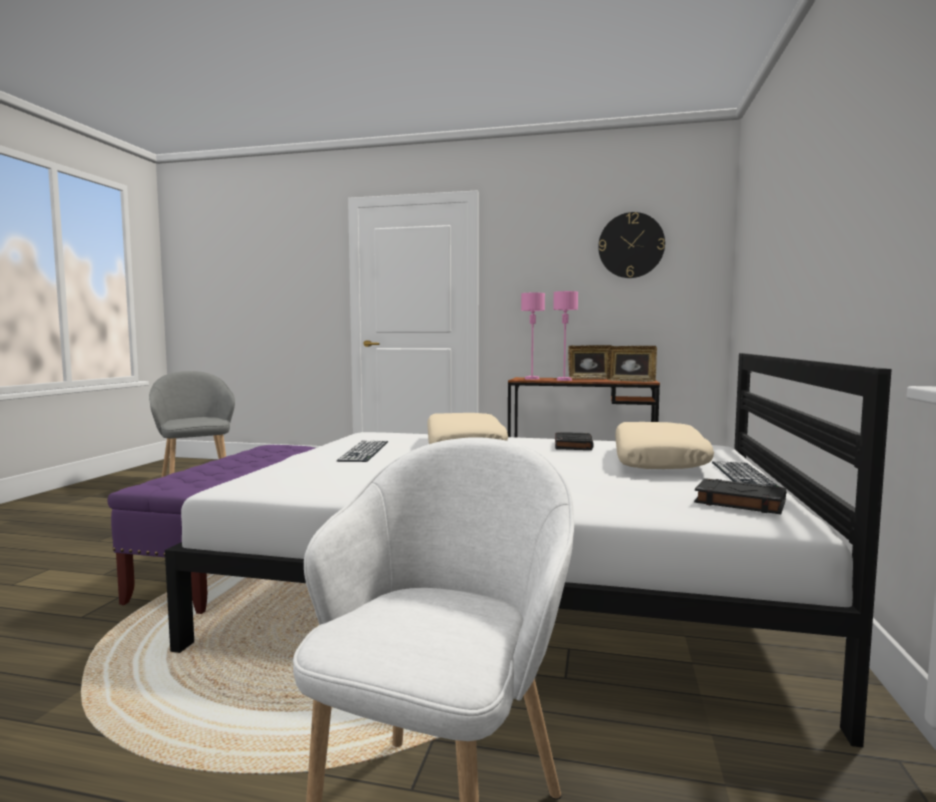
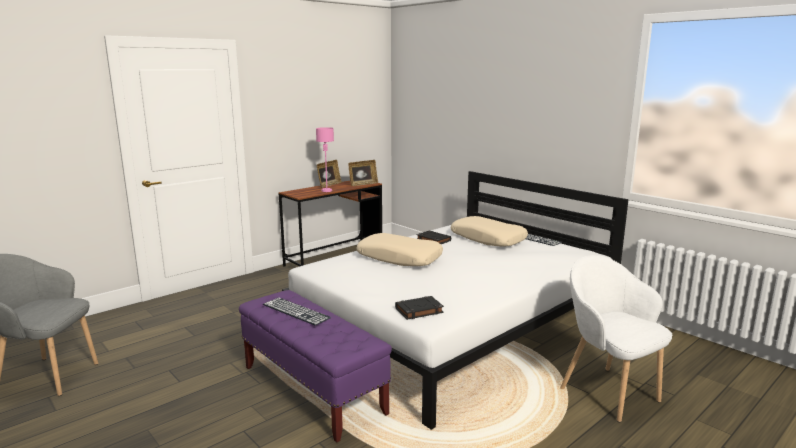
camera: 55 degrees left, 10 degrees up
keyboard [337,441,388,462] -> keyboard moved to [263,298,331,326]
pink table lamp [521,293,545,380] -> none
wall clock [598,212,665,278] -> none
black book [694,478,786,514] -> black book moved to [395,296,444,320]

